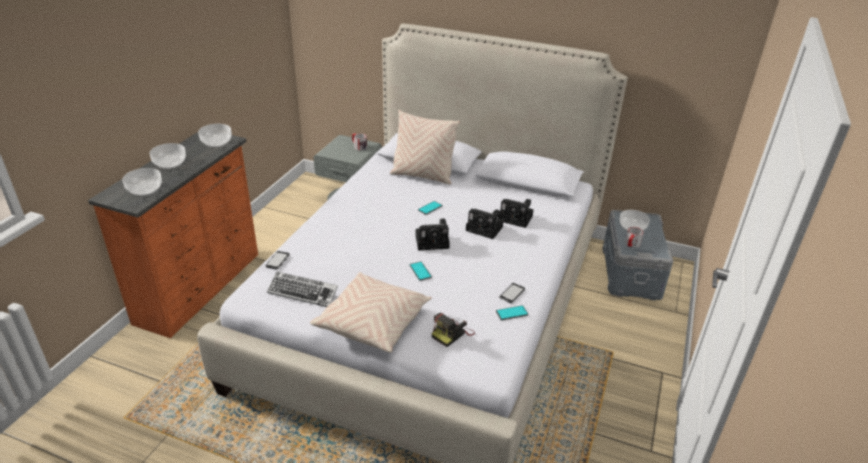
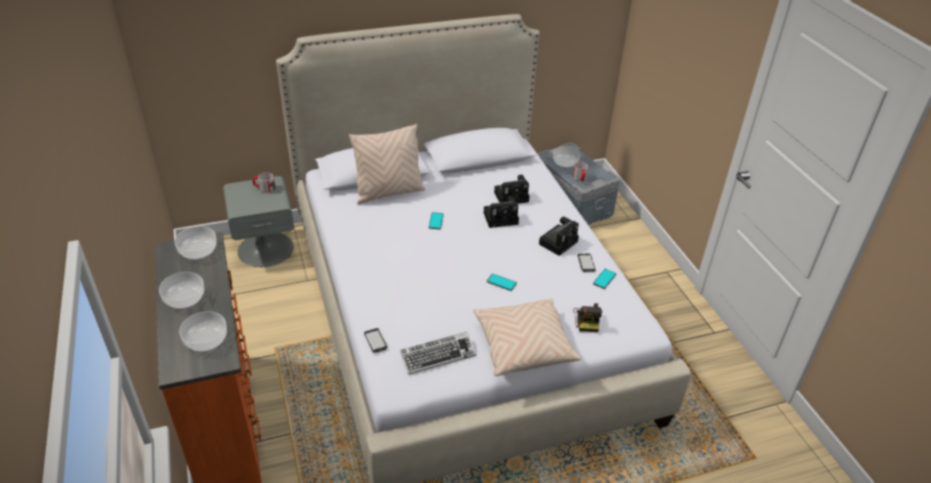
camera: 40 degrees left, 5 degrees up
camera [415,219,450,250] -> camera moved to [539,217,579,256]

